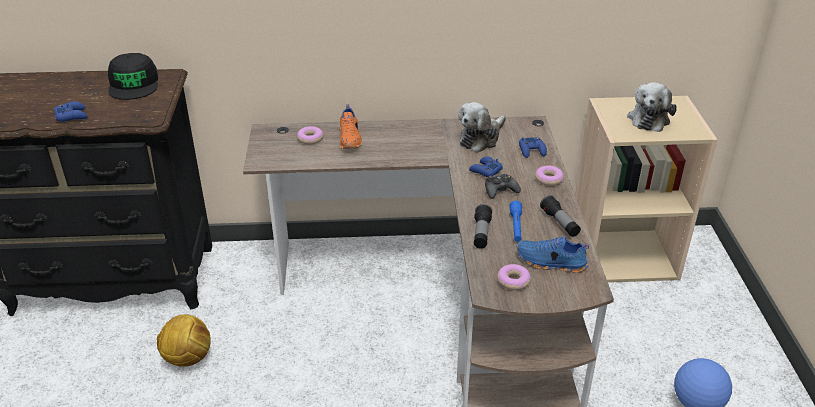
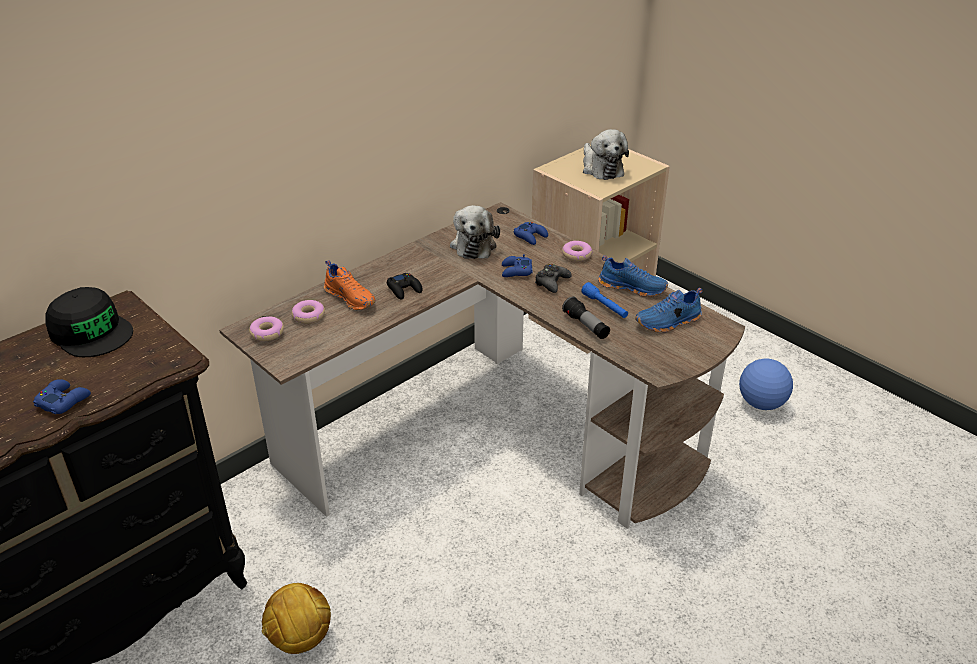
camera: 40 degrees left, 0 degrees up
donut [497,264,531,290] -> donut moved to [249,316,284,341]
flashlight [540,195,581,237] -> blue shoe [598,255,668,297]
none -> black game controller [387,273,423,299]

